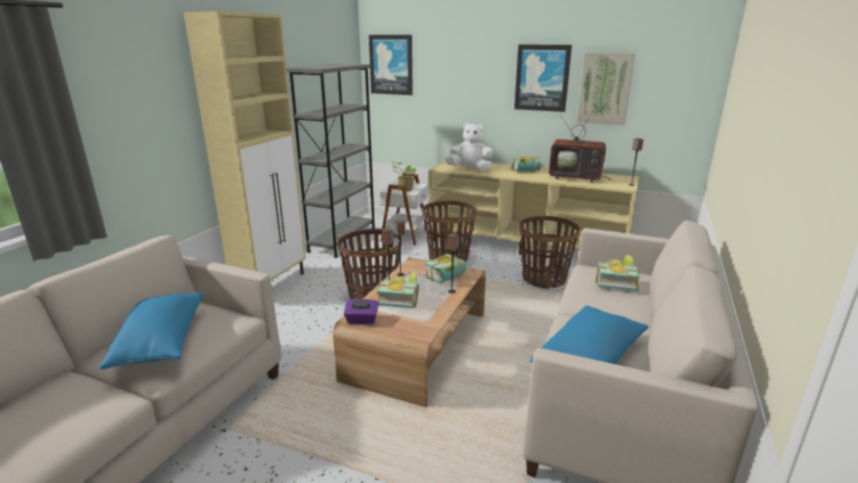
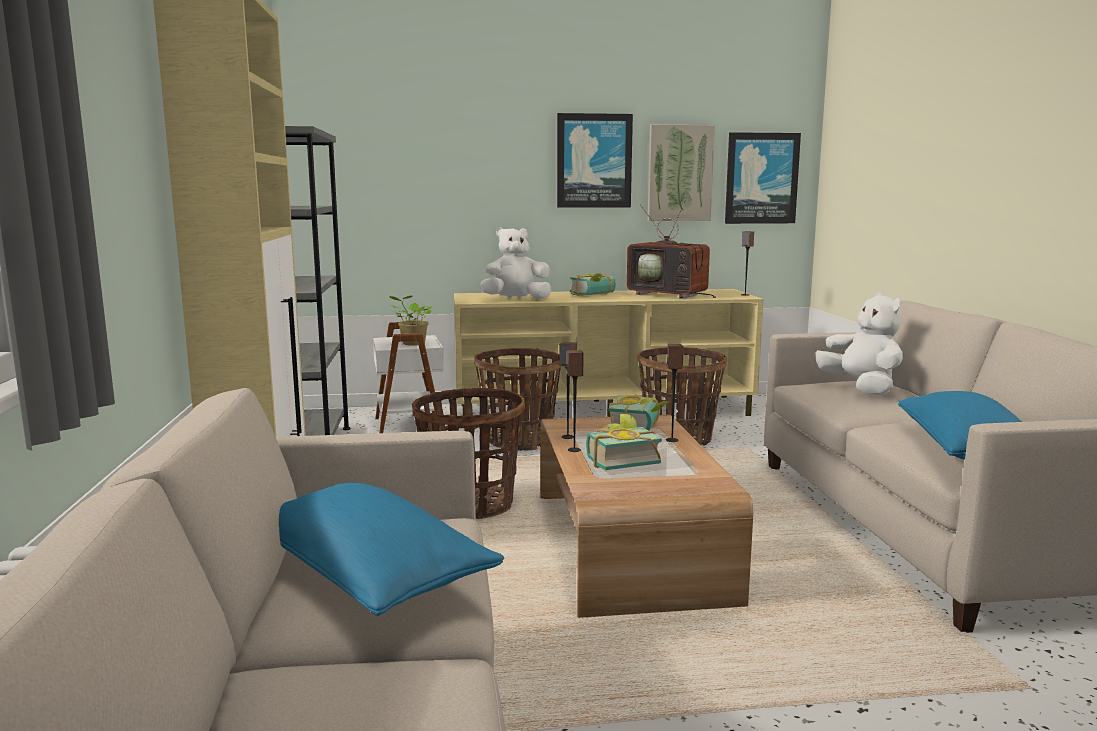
camera: 30 degrees left, 10 degrees down
purple tissue box [344,299,379,324] -> none
picture [369,35,413,95] -> picture moved to [725,132,801,224]
television [549,111,612,182] -> television turned 45 degrees clockwise [627,199,716,298]
book [595,255,640,291] -> white plush toy [816,293,903,395]

